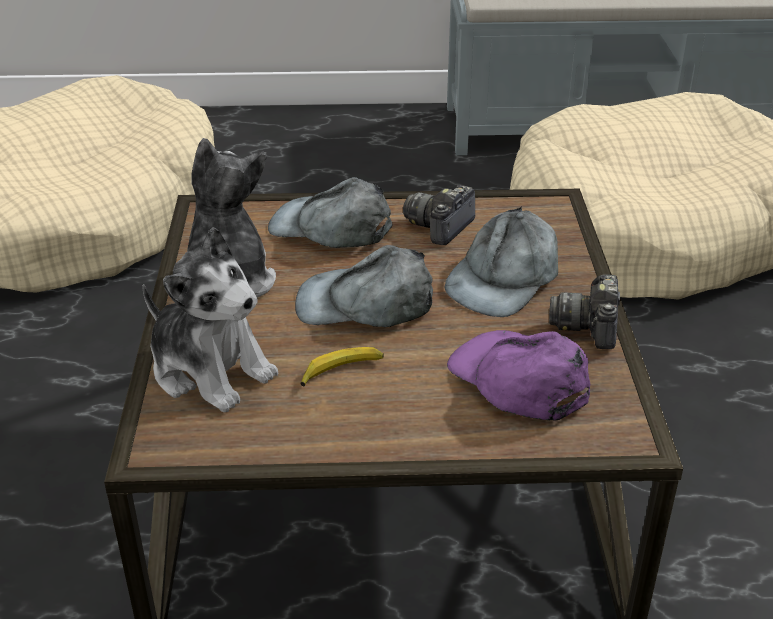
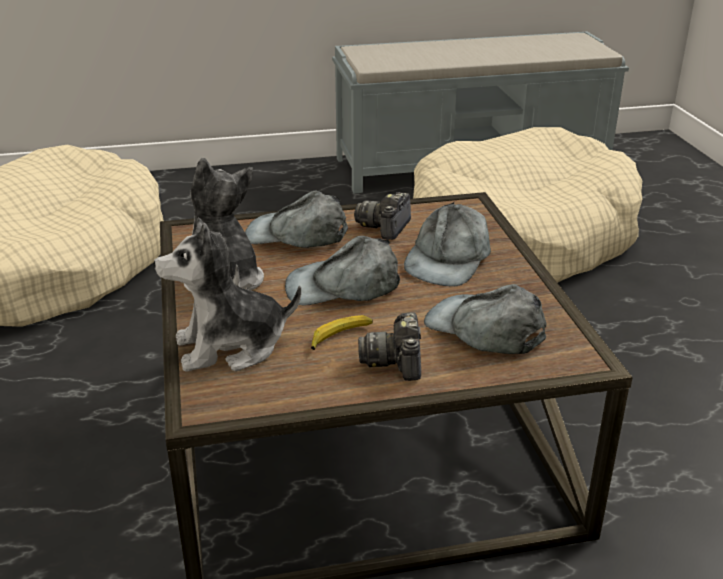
camera: 10 degrees left, 5 degrees down
plush toy [142,227,278,412] -> plush toy turned 135 degrees clockwise [154,218,301,372]
purple cap [447,330,590,421] -> grey cap [424,284,546,354]
camera [549,275,620,349] -> camera moved to [358,312,421,381]

